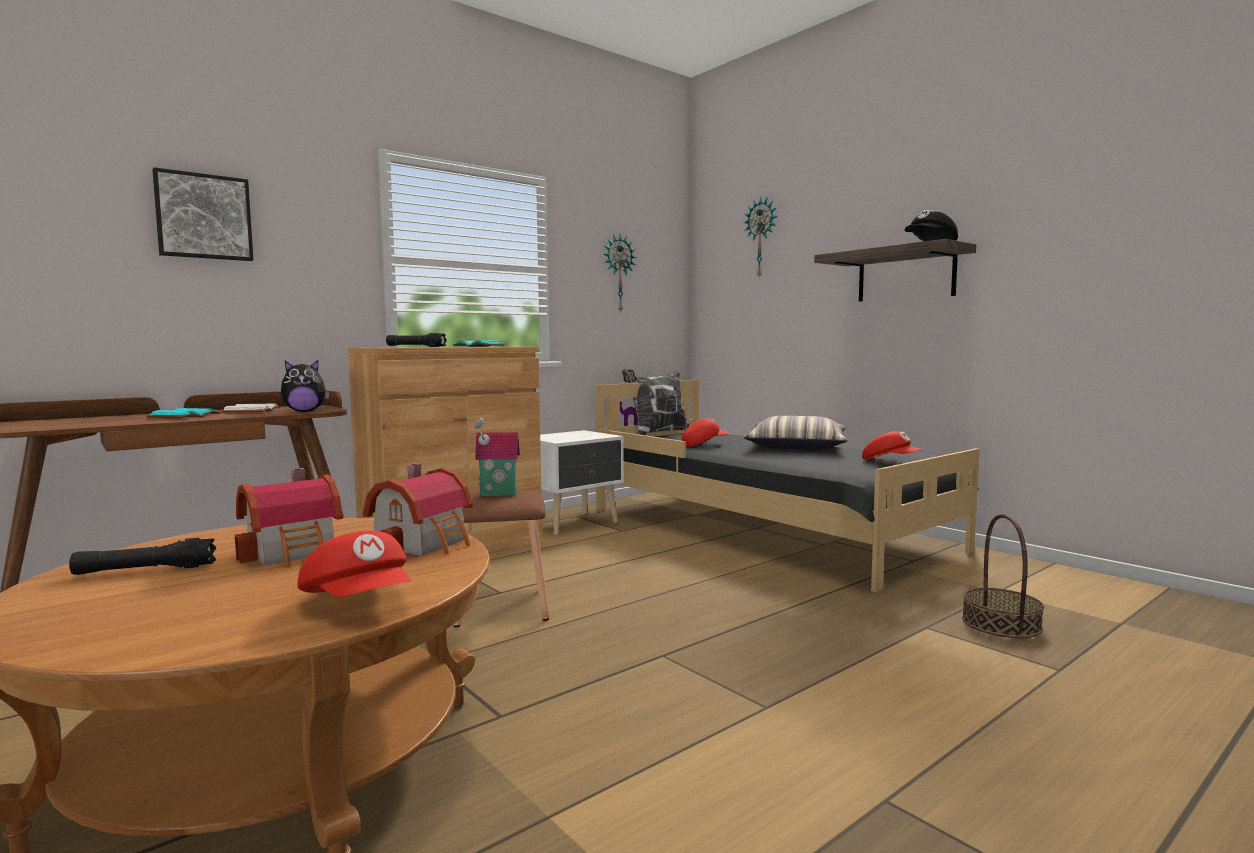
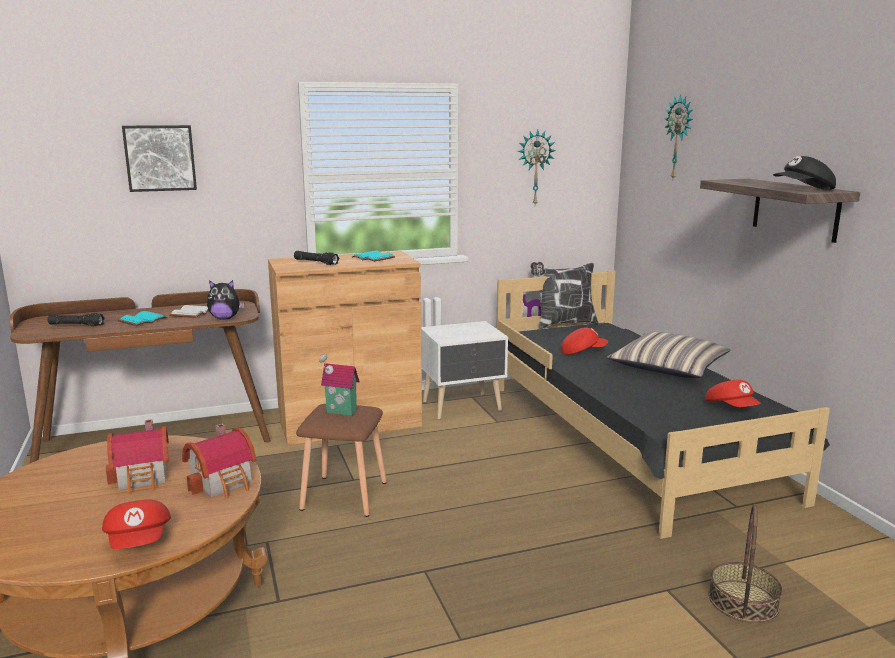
camera: 20 degrees right, 10 degrees up
black flashlight [69,538,216,575] -> black flashlight moved to [48,313,105,326]

